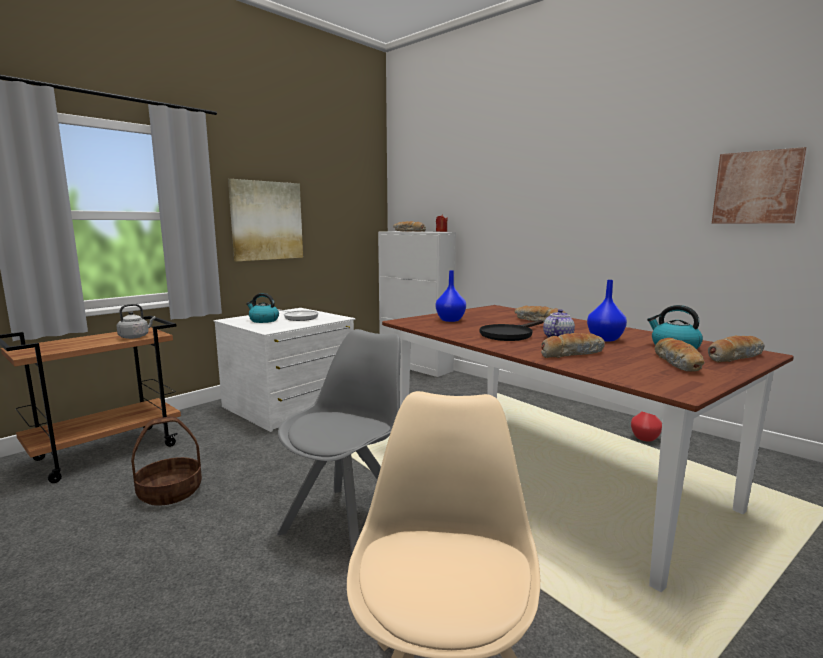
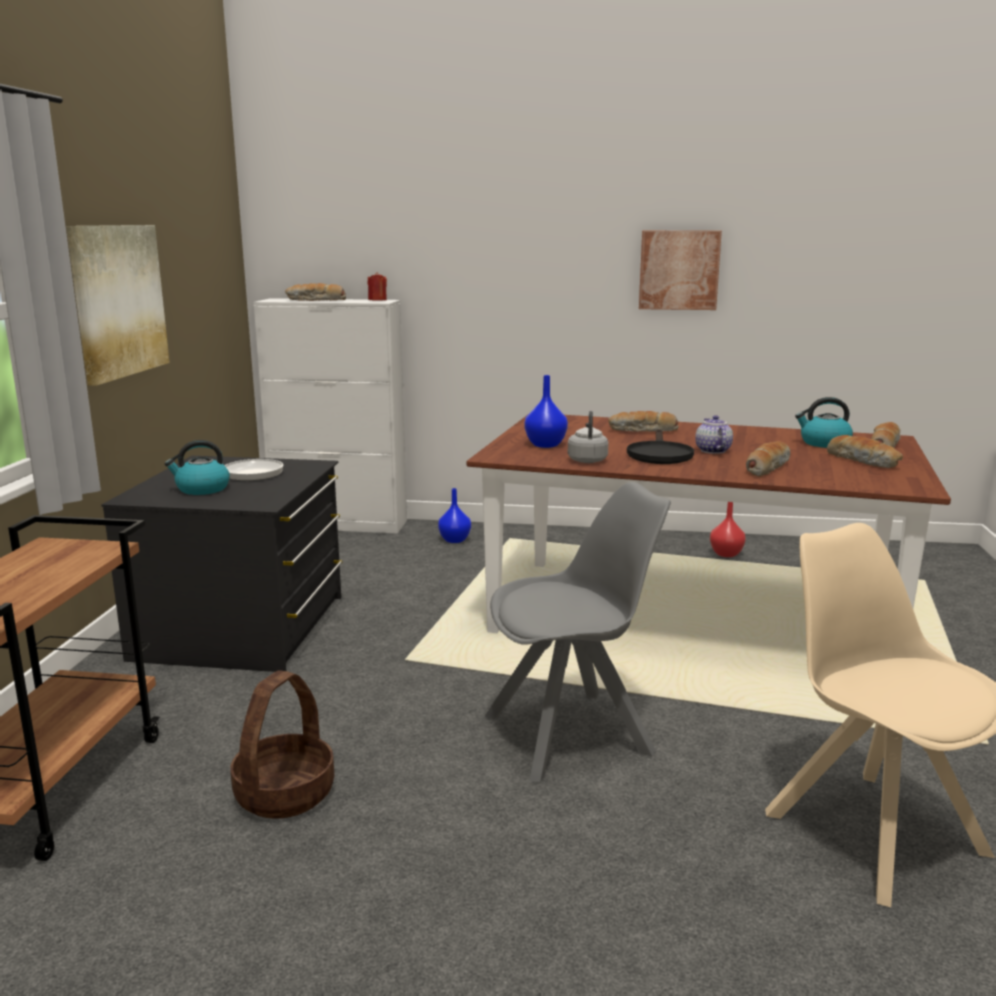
camera: 35 degrees left, 5 degrees up
grey kettle [117,304,156,339] -> grey kettle moved to [568,411,609,463]
white dresser [213,308,355,432] -> black dresser [101,456,342,672]
grey chair [277,329,401,555] -> grey chair turned 75 degrees clockwise [484,482,671,783]
blue vase [587,280,627,341] -> blue vase moved to [438,488,471,543]
picture [712,147,807,224] -> picture moved to [639,230,722,310]

